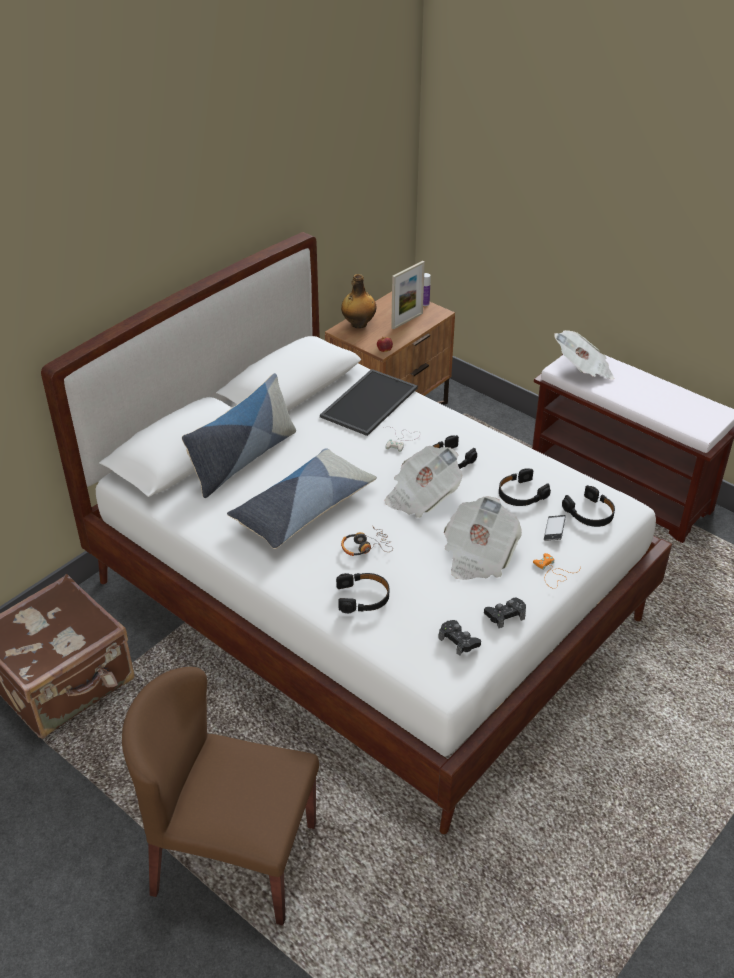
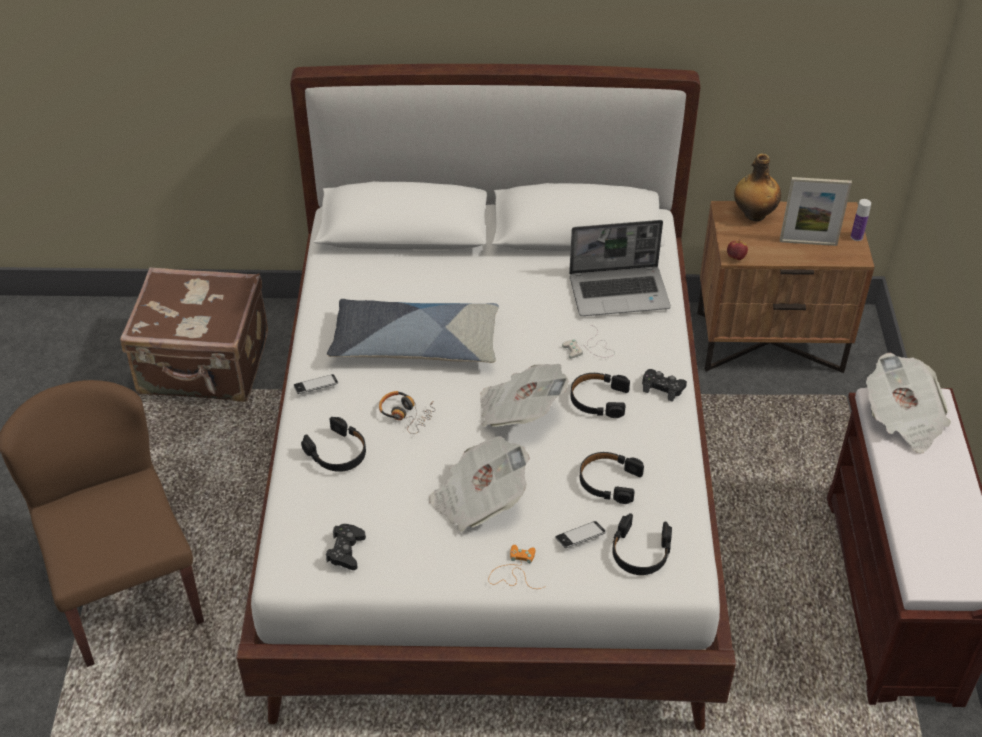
camera: 50 degrees right, 5 degrees up
pillow [182,373,296,498] -> none
tray [320,369,418,436] -> laptop [569,220,671,316]
black game controller [484,598,526,628] -> black game controller moved to [642,369,687,402]
none -> phone [294,374,338,394]

